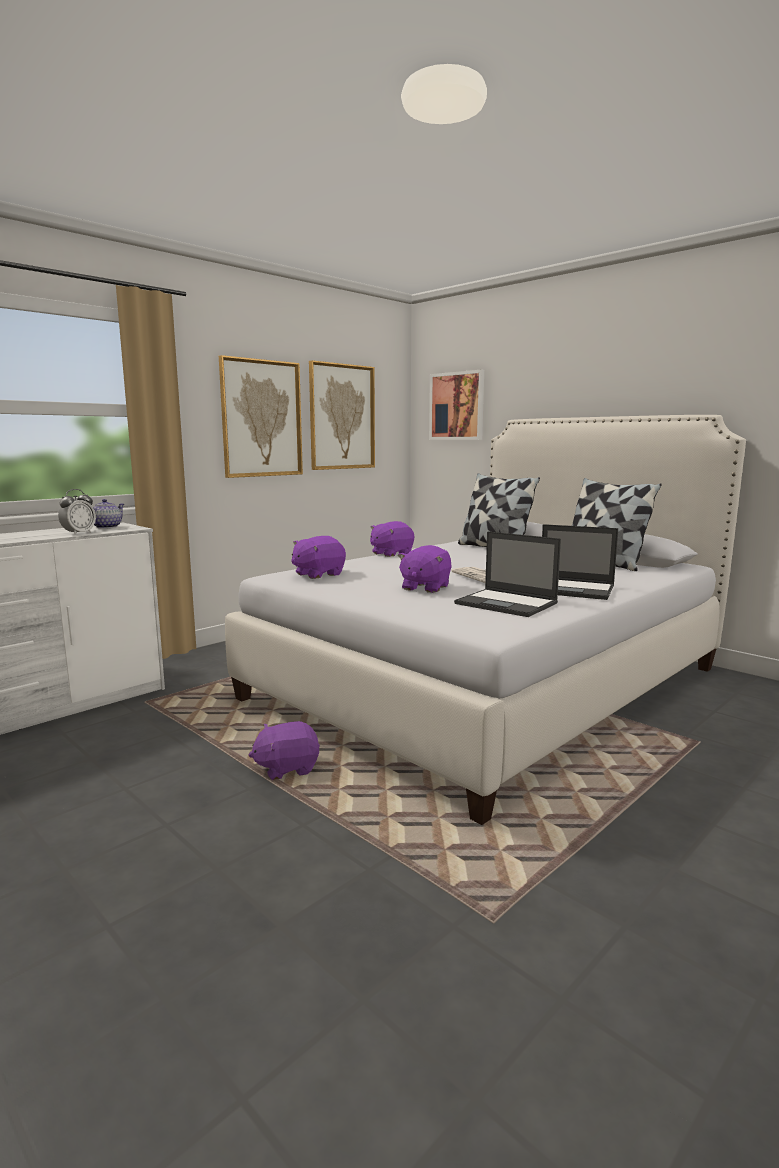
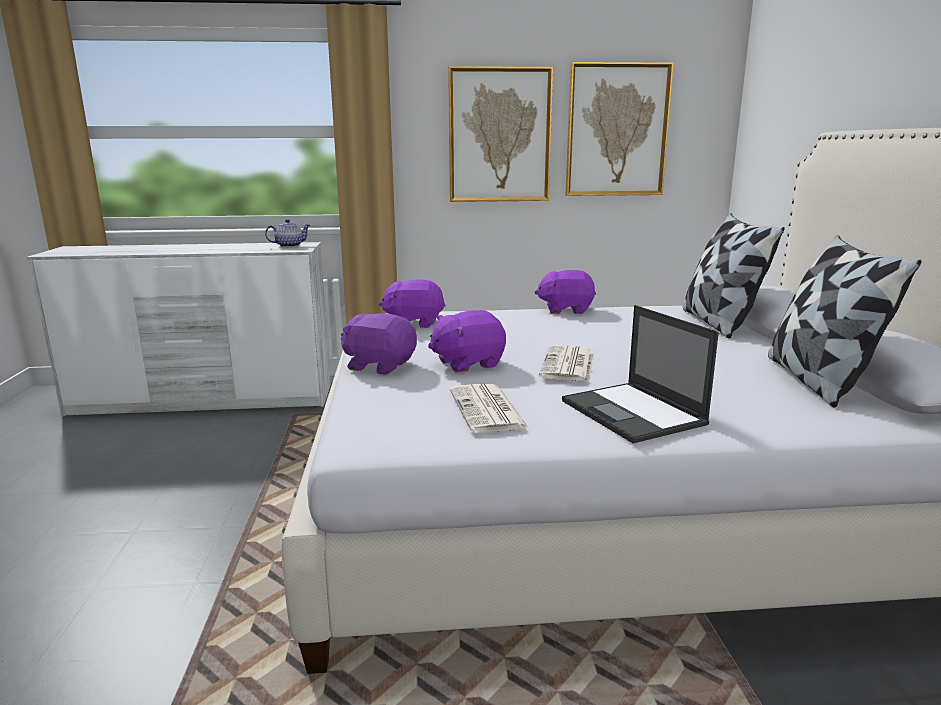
camera: 40 degrees right, 5 degrees up
alarm clock [58,489,96,535] -> none
purple plush toy [249,721,320,780] -> purple plush toy moved to [341,313,417,375]
picture [429,370,484,440] -> none
laptop [454,531,561,617] -> newspaper [450,384,530,433]

